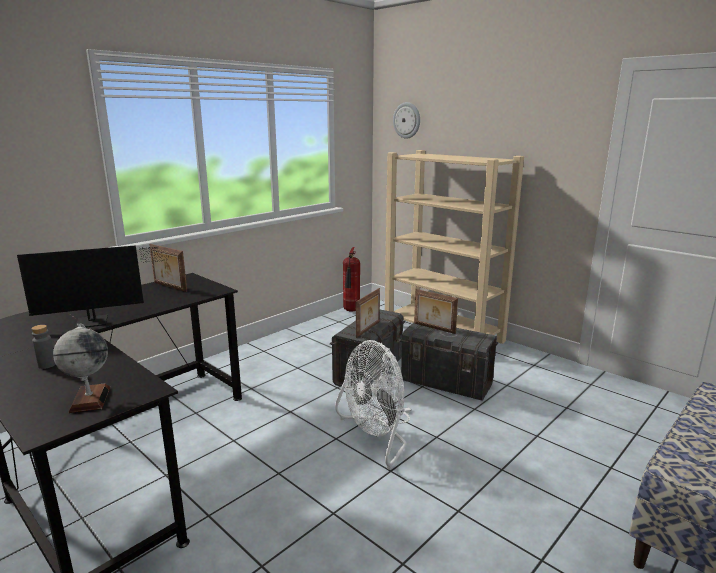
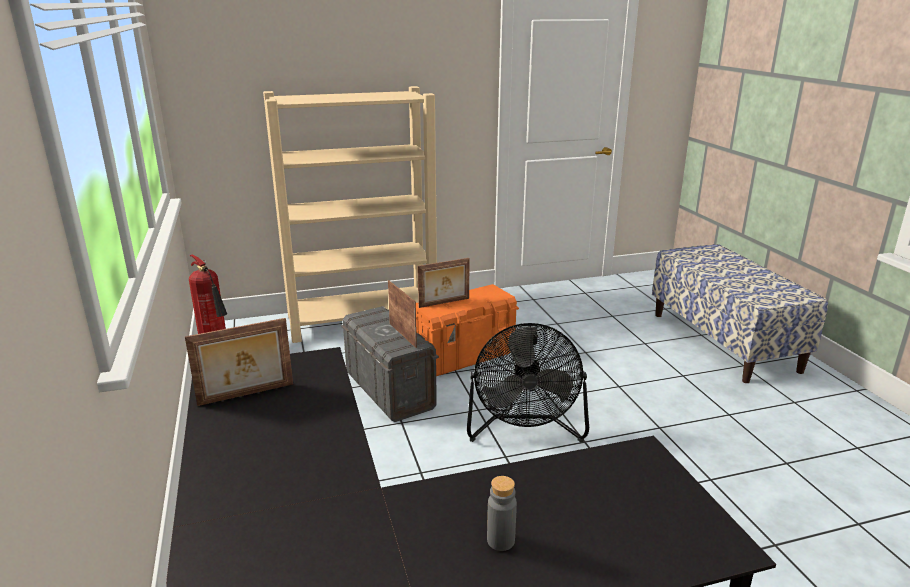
camera: 60 degrees left, 5 degrees up
monitor [17,245,172,328] -> none
globe [53,324,110,413] -> none
white fan [335,340,411,470] -> black fan [467,323,589,443]
wall clock [393,102,420,139] -> none
grey storage box [400,322,498,401] -> orange storage box [416,284,519,376]

